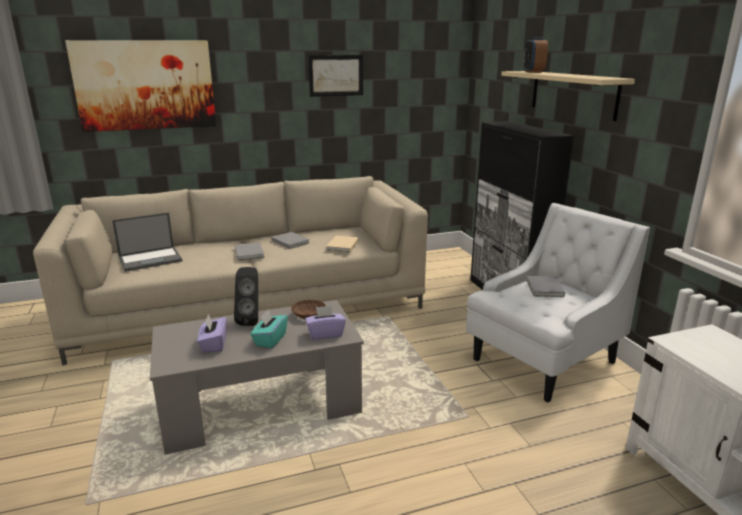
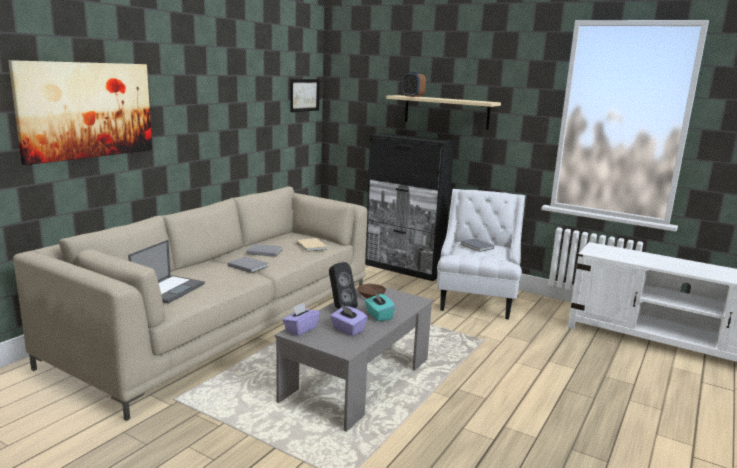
camera: 40 degrees left, 5 degrees down
purple tissue box [305,306,346,340] -> purple tissue box moved to [282,303,320,336]
picture [308,55,363,97] -> picture moved to [291,79,320,112]

